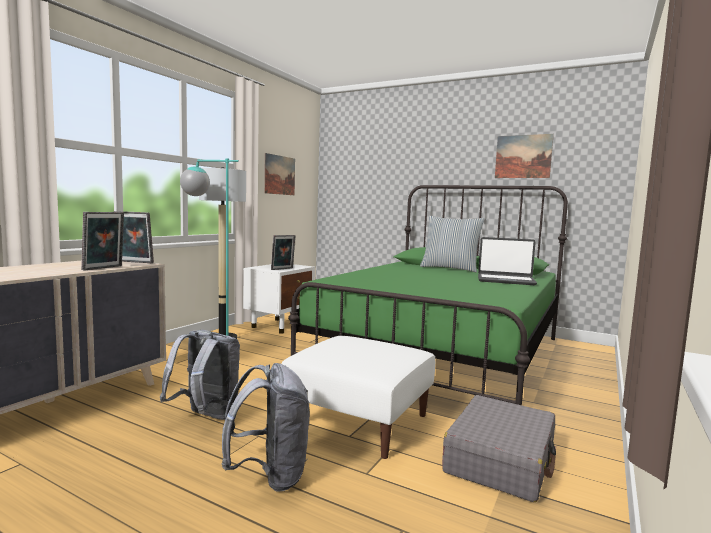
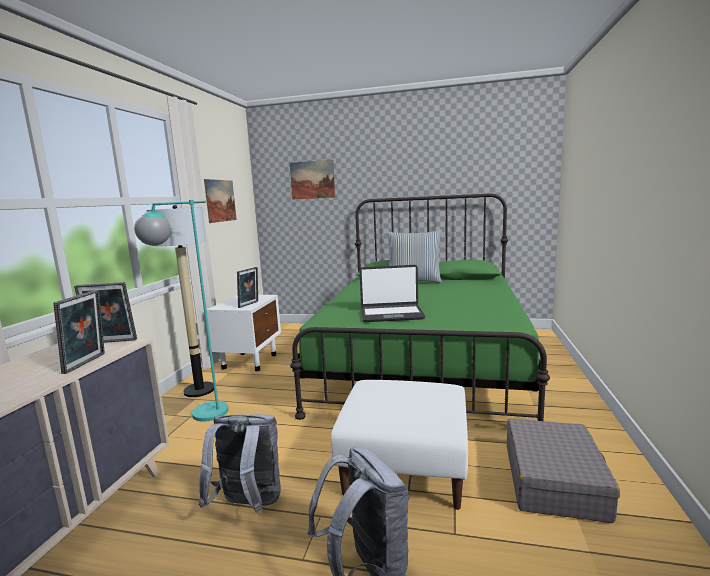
camera: 15 degrees left, 5 degrees up
laptop [478,237,537,285] -> laptop moved to [359,265,426,322]
picture [495,134,554,178] -> picture moved to [290,160,335,200]

